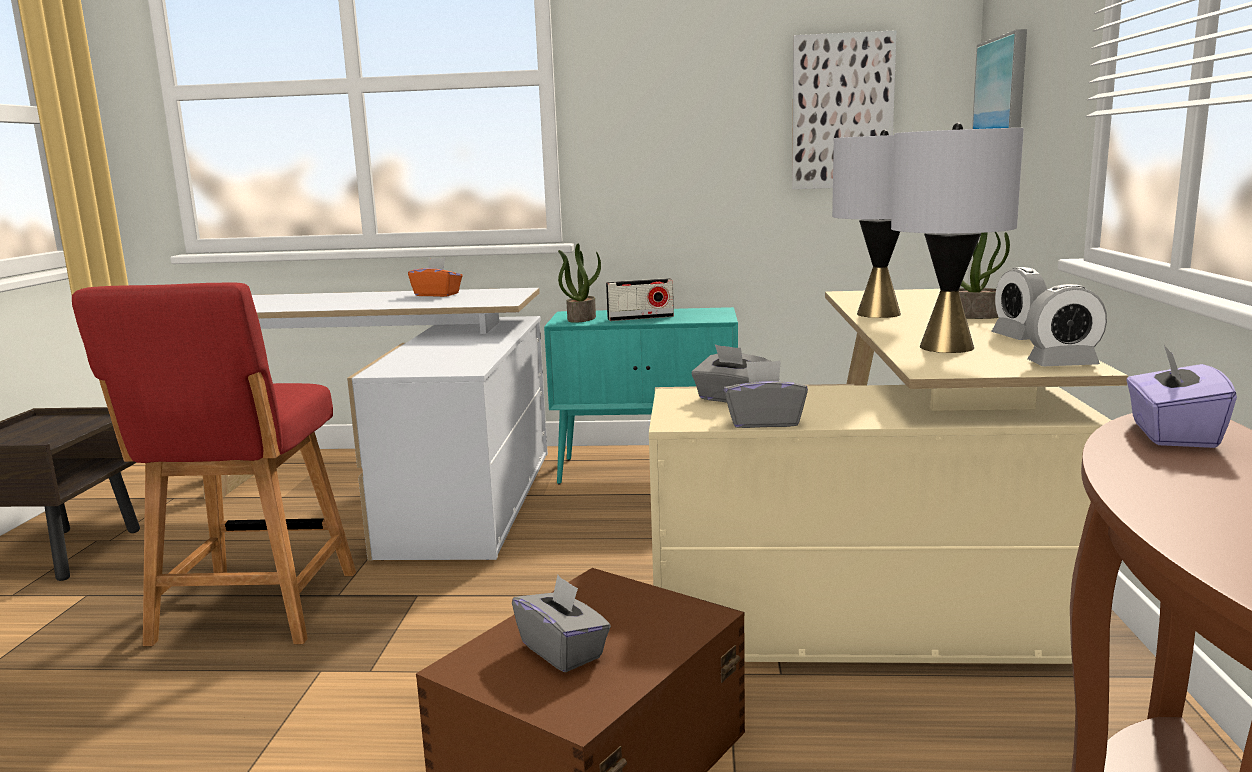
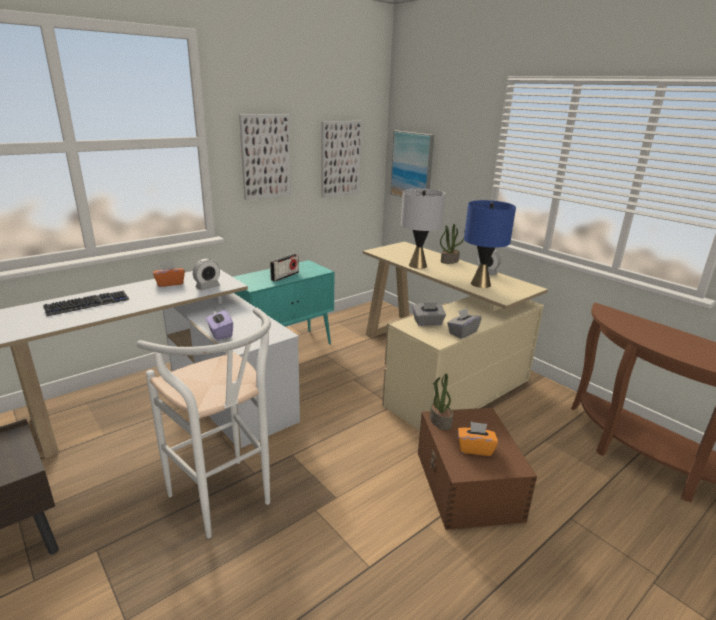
camera: 45 degrees left, 10 degrees up
red chair [72,282,356,646] -> white stool [136,307,271,539]
grey tissue box [512,575,611,672] -> orange tissue box [458,422,498,456]
potted plant [558,243,601,323] -> potted plant moved to [430,374,453,430]
grey table lamp [891,123,1024,353] -> blue table lamp [464,200,516,288]
alarm clock [1026,284,1107,366] -> alarm clock moved to [193,259,220,290]
purple tissue box [1126,345,1237,448] -> purple tissue box moved to [206,310,233,340]
none -> keyboard [43,291,130,316]
none -> picture [239,114,291,200]

